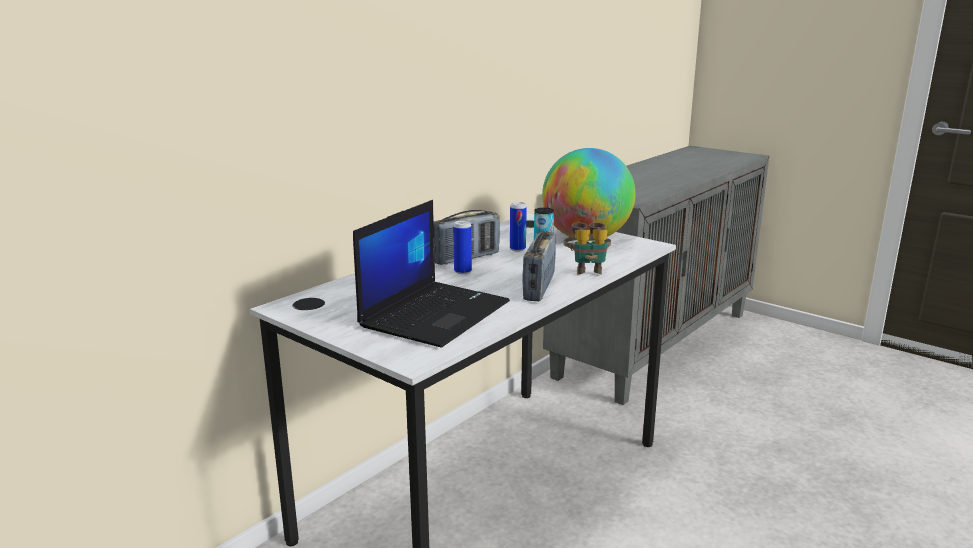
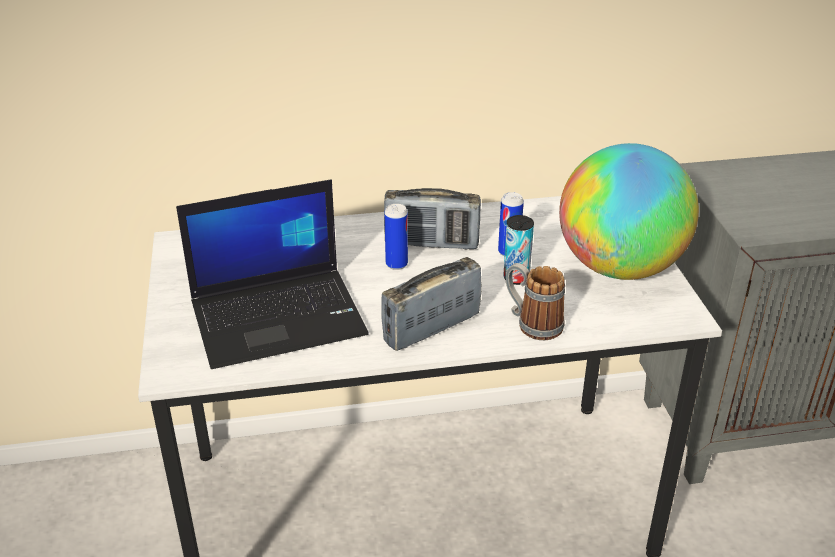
camera: 40 degrees right, 15 degrees up
binoculars [563,222,611,275] -> mug [505,263,565,340]

